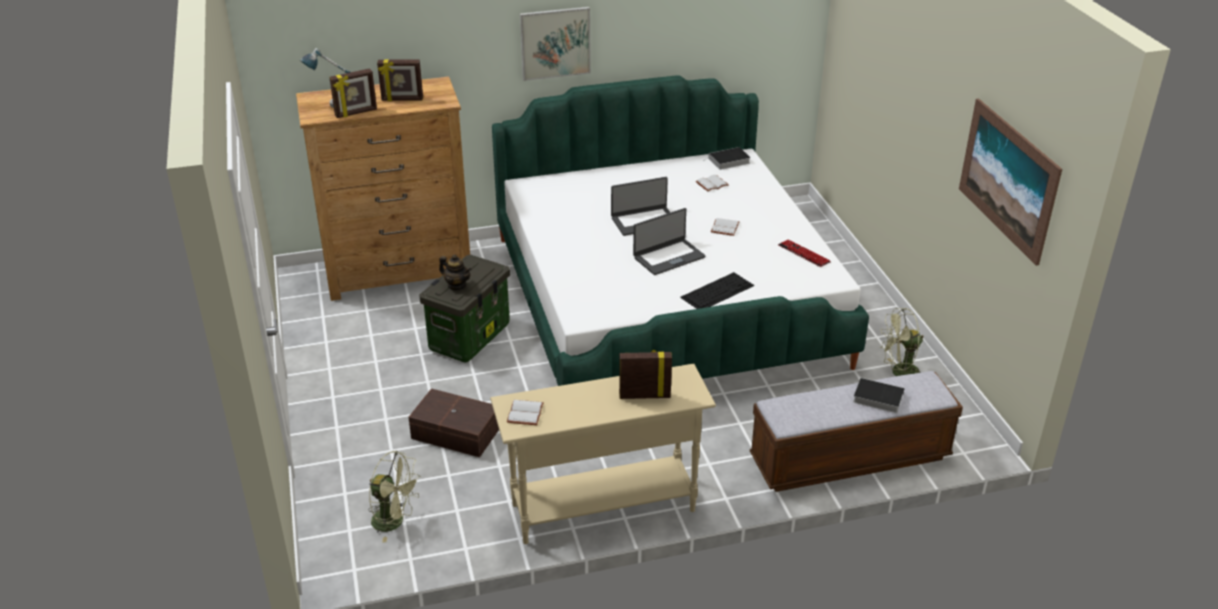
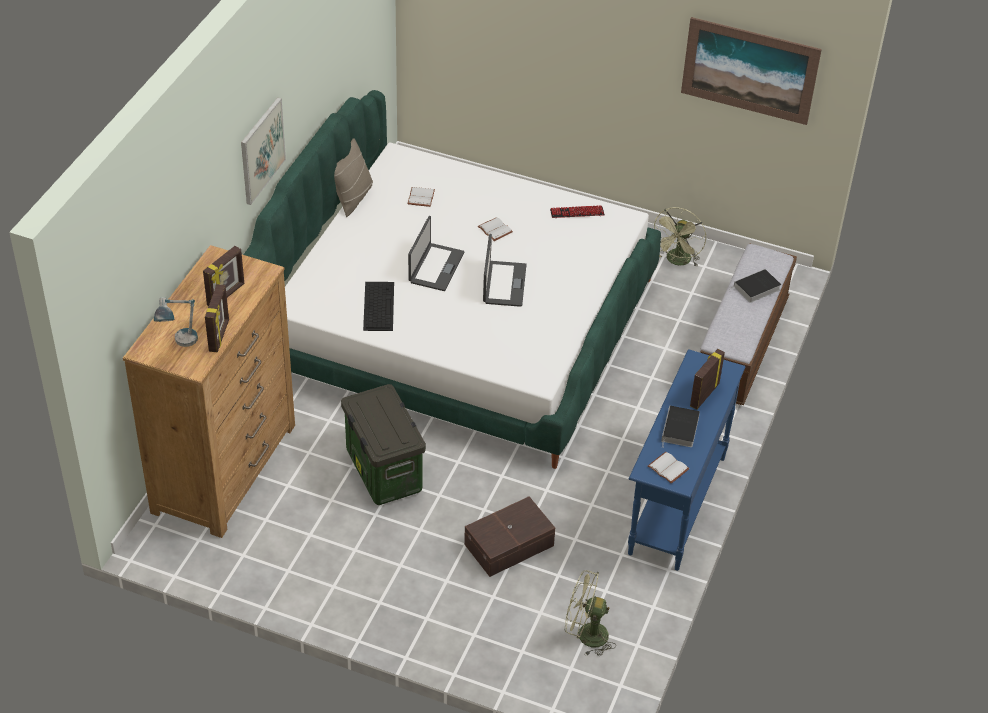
camera: 55 degrees left, 10 degrees up
green fan [368,451,421,542] -> green fan turned 135 degrees counterclockwise [565,570,616,656]
teapot [439,255,472,290] -> none
beige console table [490,364,716,544] -> blue console table [628,349,745,571]
keyboard [680,272,754,309] -> keyboard moved to [363,282,394,331]
book [703,147,751,170] -> book moved to [661,405,700,447]
none -> beige pillow [334,138,373,217]

